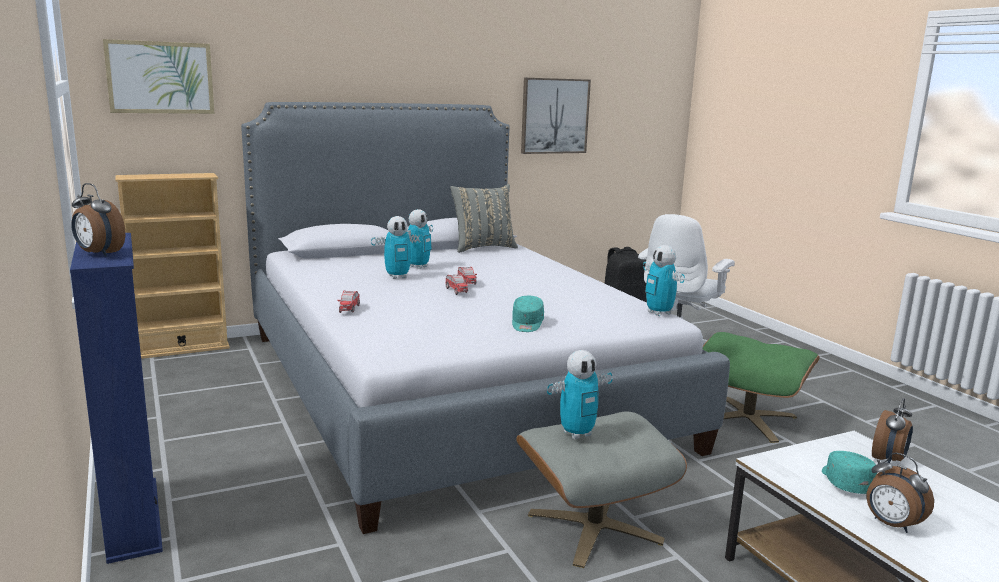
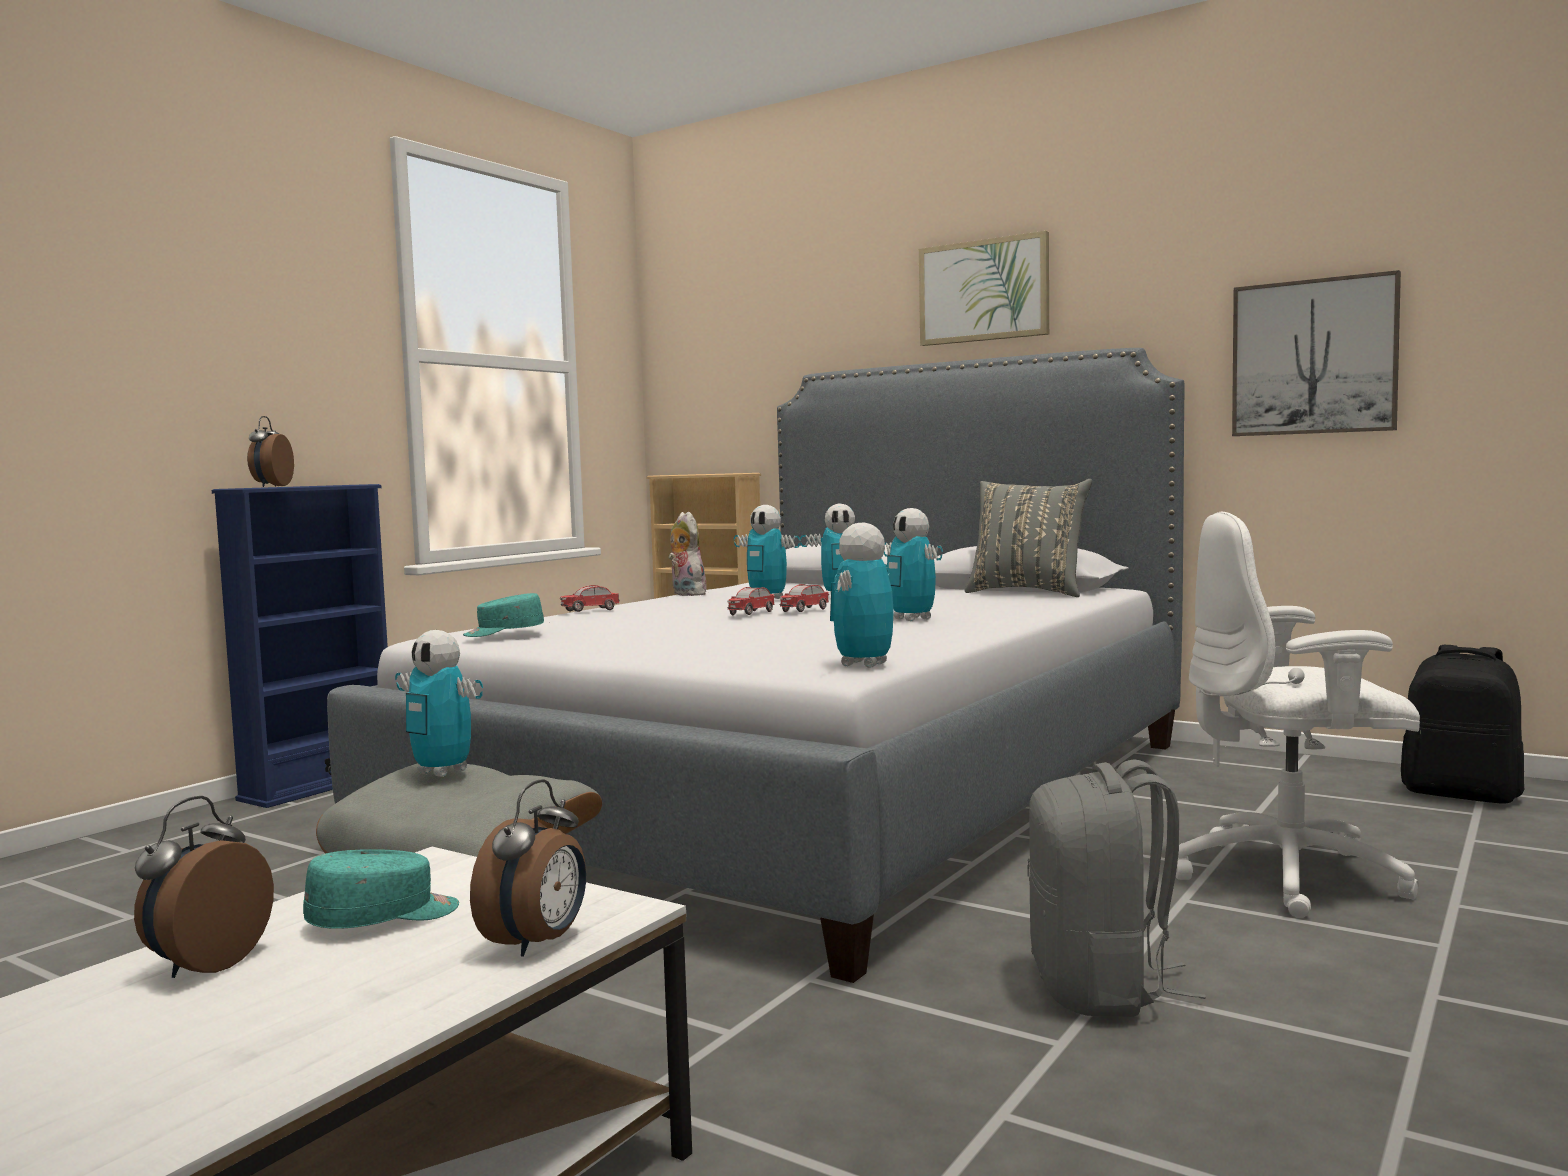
camera: 60 degrees right, 10 degrees down
picture [103,39,214,114] -> picture moved to [919,231,1049,346]
turquoise cap [512,296,544,332] -> turquoise cap moved to [463,593,544,637]
green ottoman [703,332,820,443] -> grey backpack [1027,759,1205,1017]
alarm clock [872,398,913,463] -> alarm clock turned 75 degrees counterclockwise [470,779,586,957]
none -> plush toy [668,512,707,596]
none -> toy robot [884,508,943,621]

